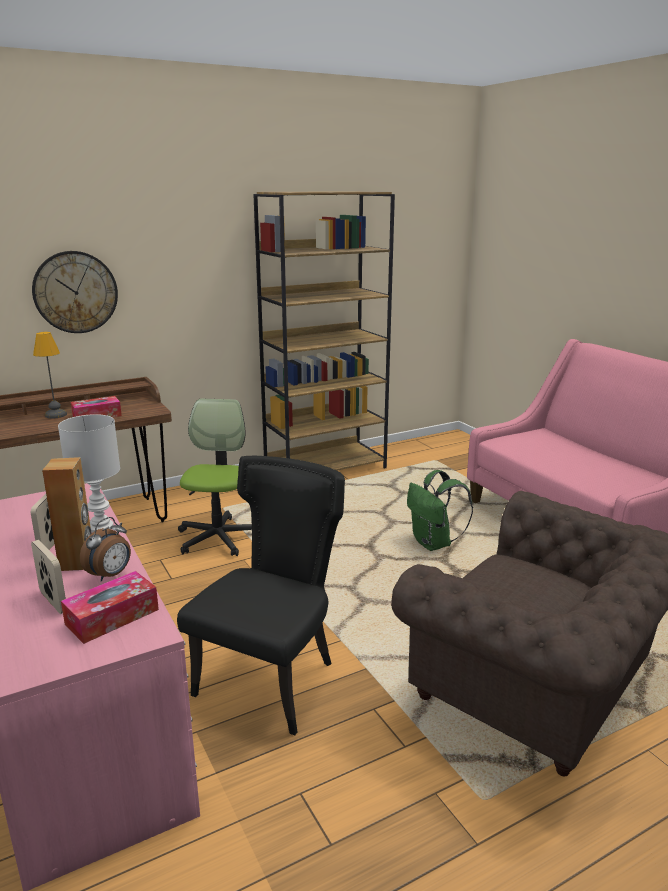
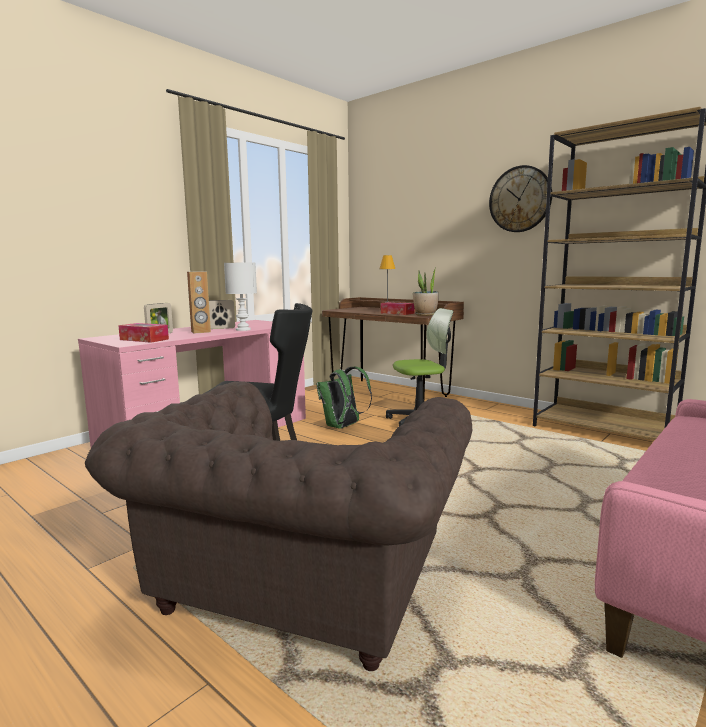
camera: 70 degrees right, 10 degrees down
wall clock [32,251,118,333] -> wall clock moved to [489,165,552,232]
alarm clock [80,517,131,582] -> none
green backpack [407,470,473,551] -> green backpack moved to [317,367,372,429]
none -> potted plant [413,267,439,316]

